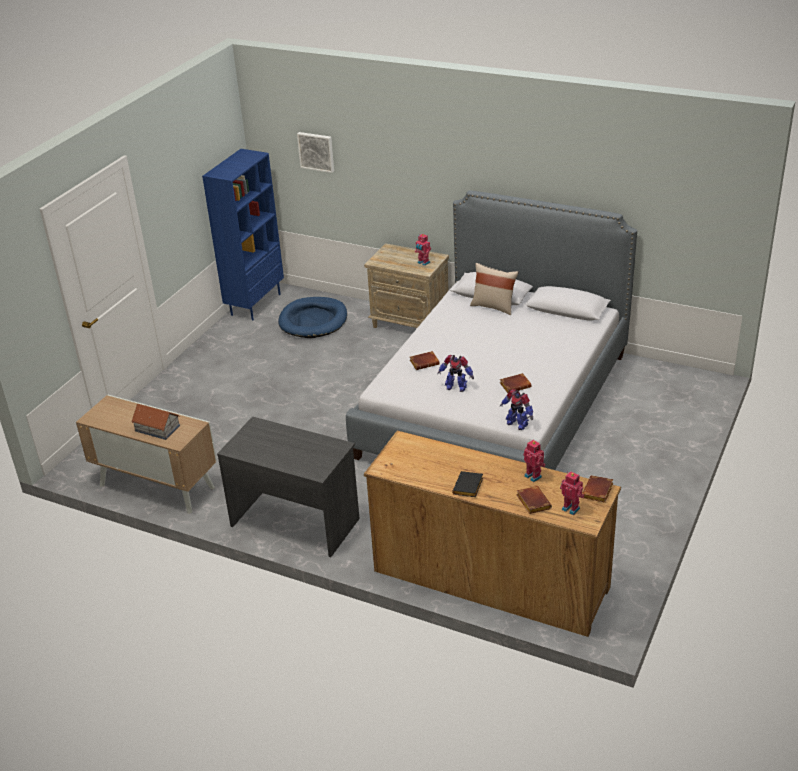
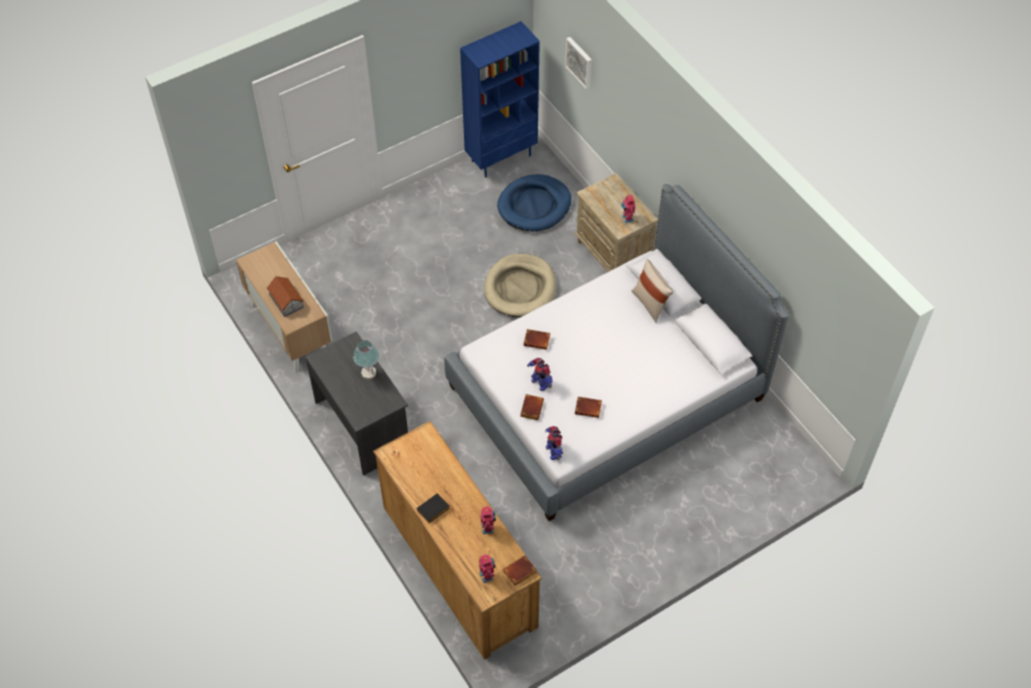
camera: 30 degrees right, 20 degrees up
brown book [516,486,552,514] -> brown book moved to [520,394,544,420]
none -> table lamp [353,340,379,379]
none -> beige dog bed [484,254,556,317]

